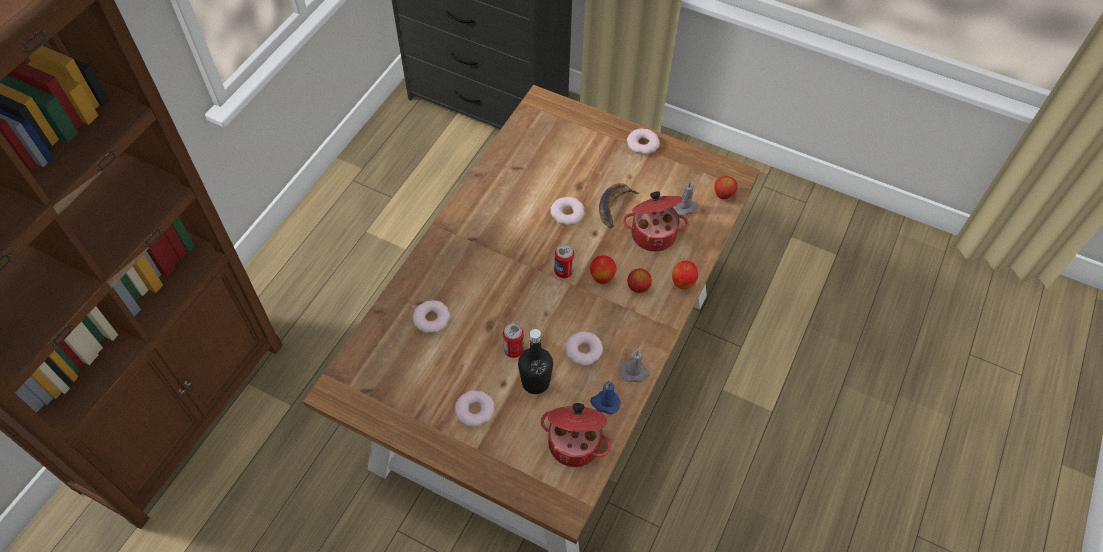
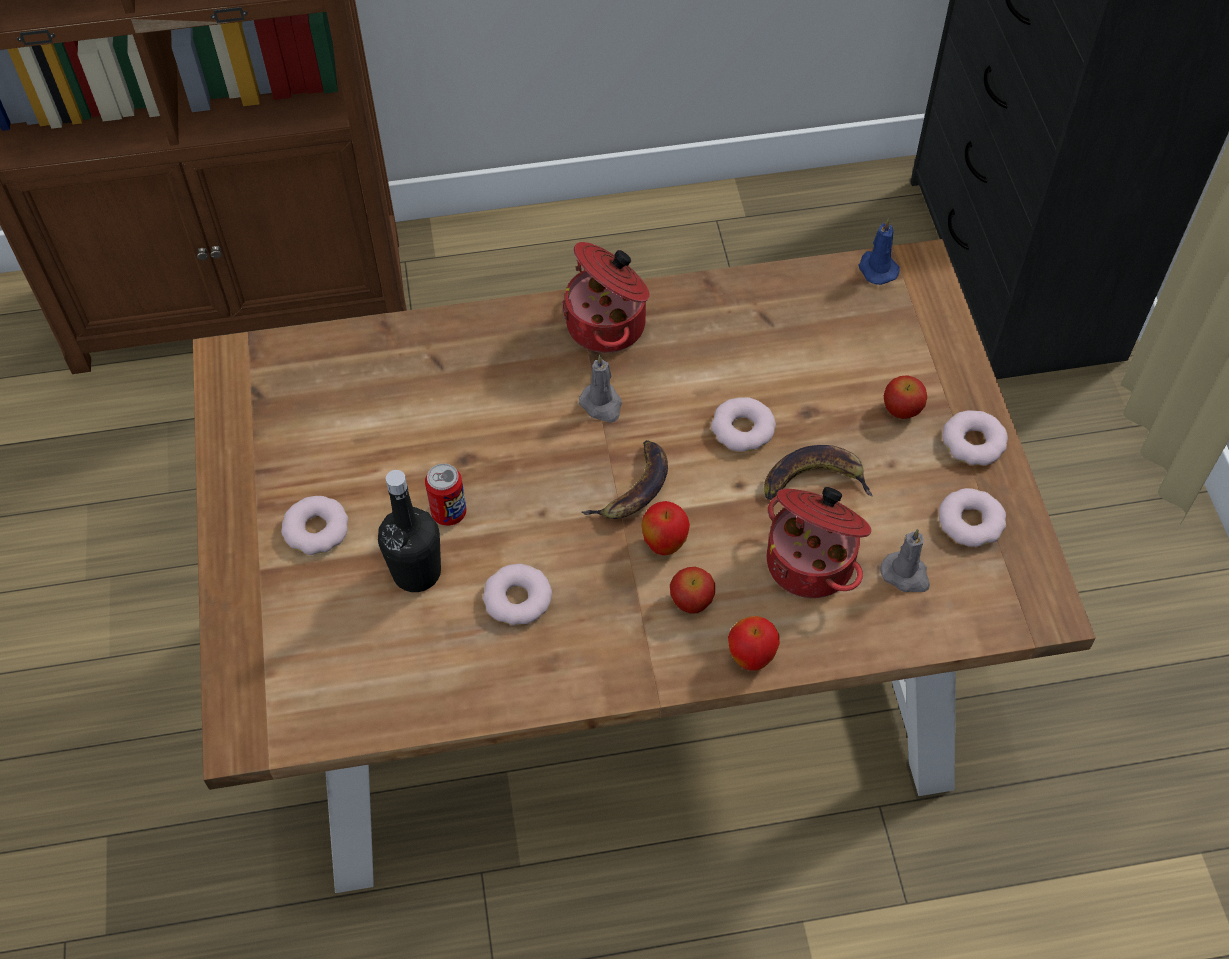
camera: 55 degrees right, 0 degrees up
donut [413,300,450,333] -> donut moved to [939,488,1006,547]
cooking pot [541,403,611,467] -> cooking pot moved to [562,242,650,353]
can [554,244,575,278] -> banana [582,440,668,519]
blue candle [590,381,621,415] -> blue candle moved to [858,218,900,285]
grey candle [620,350,650,383] -> grey candle moved to [579,355,622,423]
apple [715,176,738,199] -> apple moved to [884,375,927,419]

